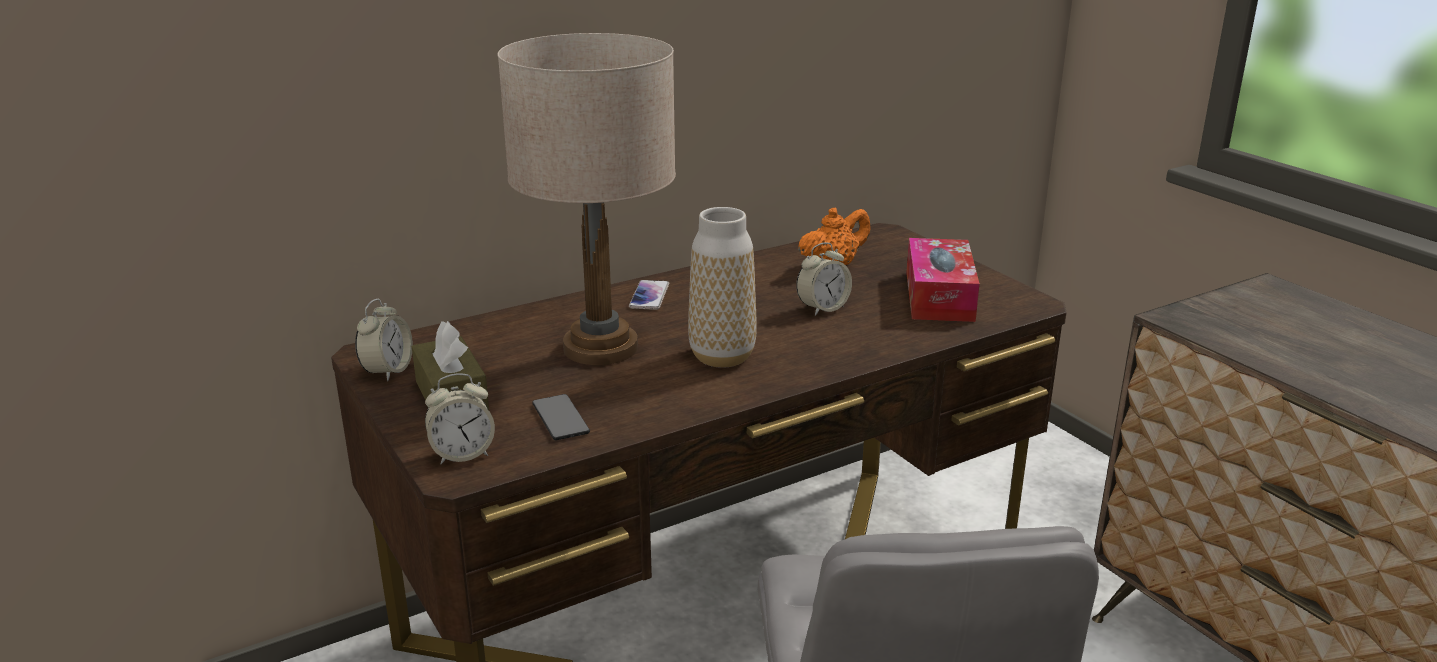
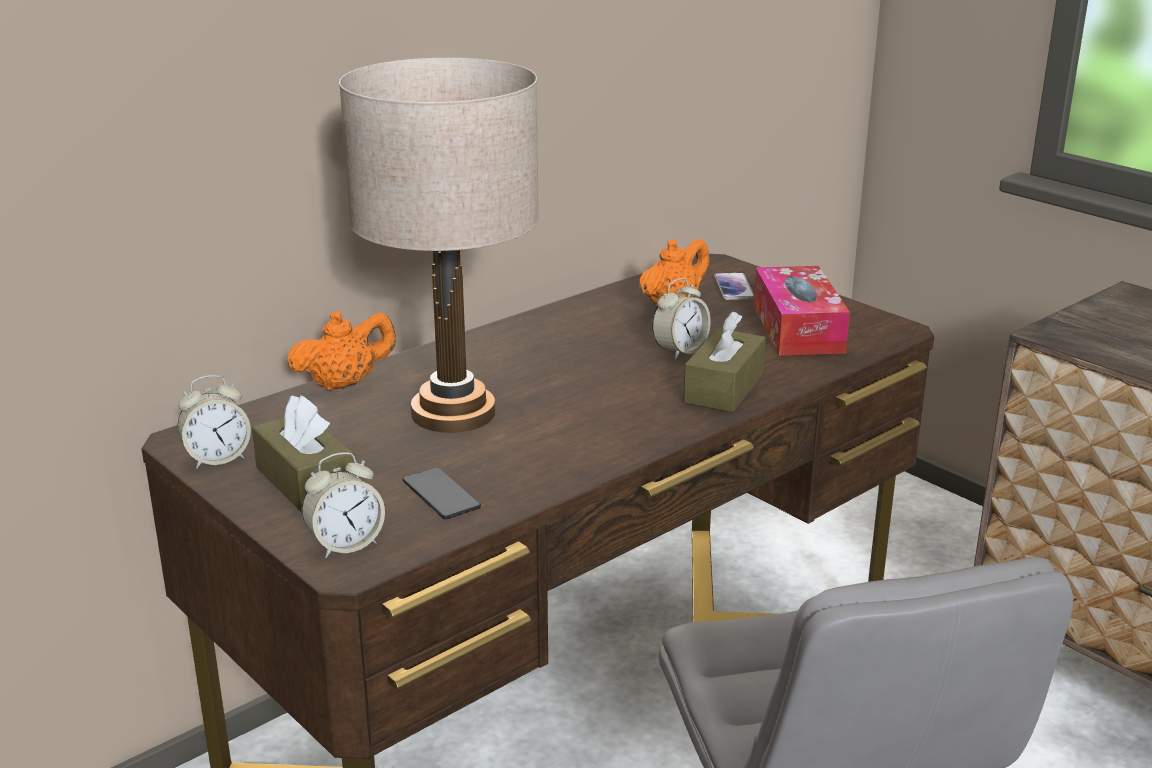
camera: 10 degrees left, 0 degrees up
alarm clock [355,299,413,381] -> alarm clock turned 60 degrees clockwise [178,375,251,469]
phone [629,280,669,310] -> phone moved to [714,273,754,300]
vase [688,207,757,368] -> none
none -> orange teapot [287,311,396,391]
none -> brown tissue box [683,312,766,412]

